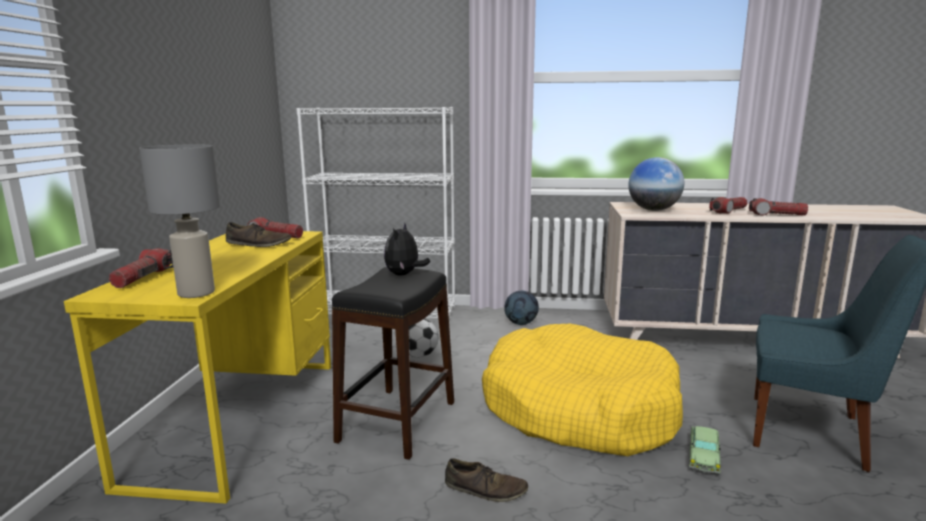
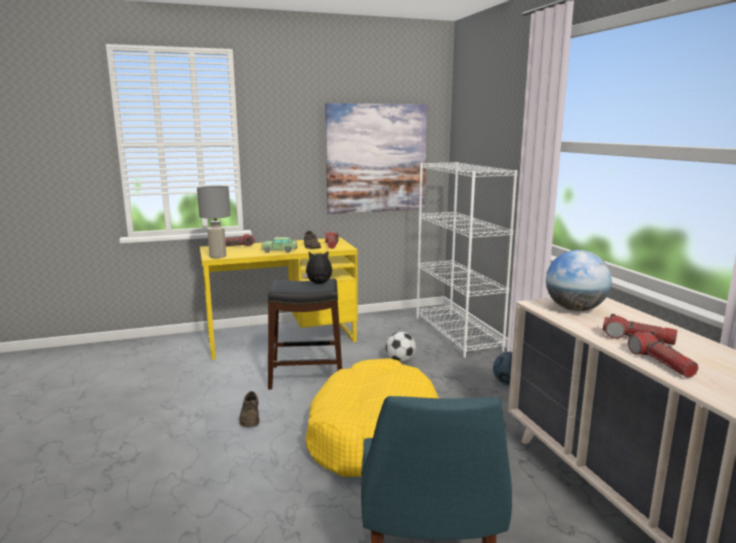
camera: 65 degrees right, 0 degrees up
toy car [689,426,721,474] -> toy car moved to [261,237,298,253]
none -> picture [325,103,427,214]

